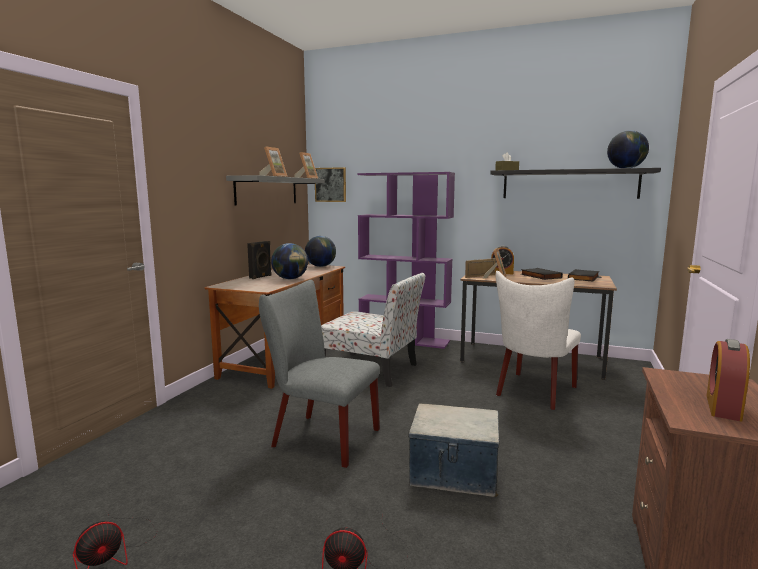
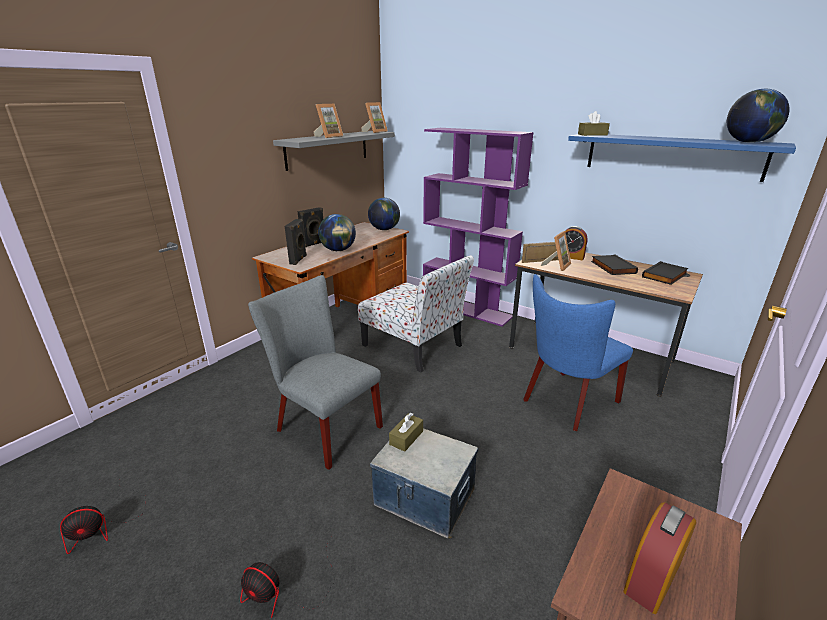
camera: 15 degrees right, 15 degrees up
picture [315,167,346,202] -> none
black shelf [490,168,661,199] -> blue shelf [568,134,796,182]
white chair [496,271,581,410] -> blue chair [523,274,633,431]
none -> black speaker [285,219,307,265]
none -> brown tissue box [389,413,423,452]

